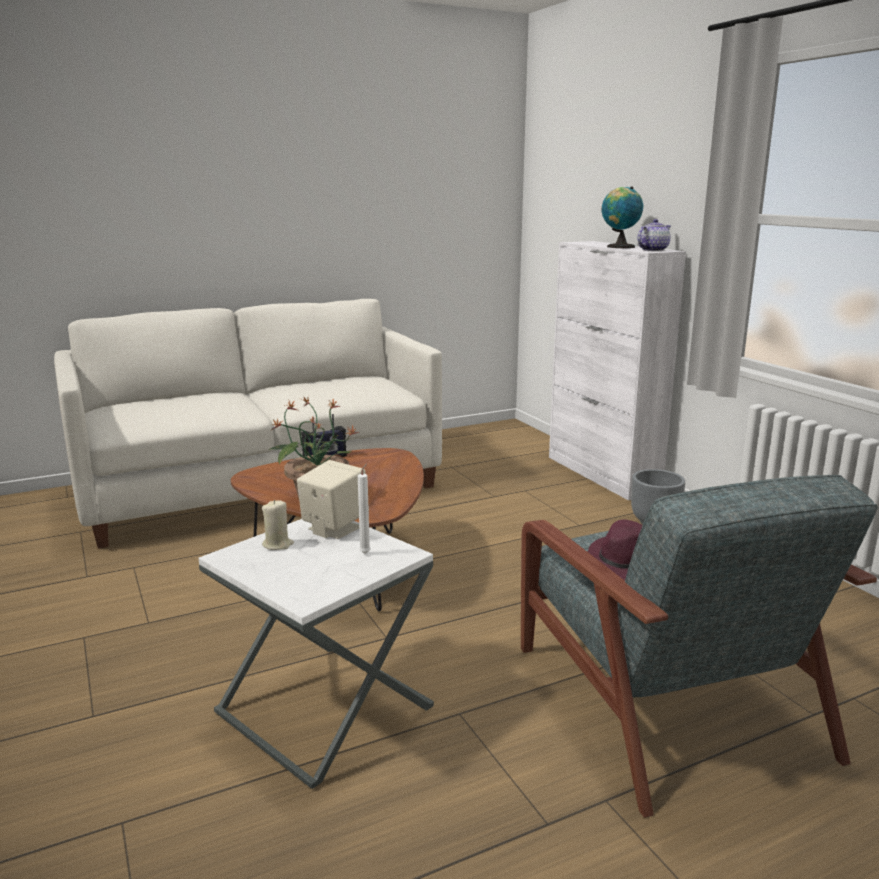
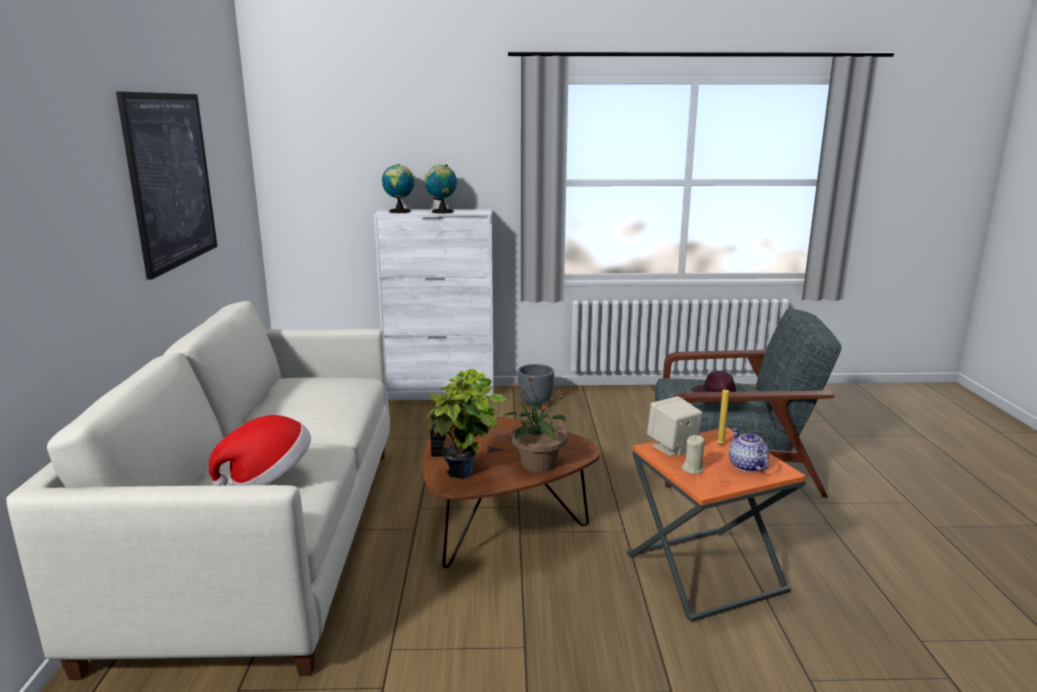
camera: 65 degrees left, 0 degrees up
white side table [198,519,434,789] -> orange side table [627,427,806,622]
white candle [358,463,371,554] -> yellow candle [717,383,729,445]
teapot [638,219,671,251] -> teapot moved to [729,428,769,472]
none -> picture [116,92,217,280]
none -> hat [209,415,311,486]
none -> globe [382,164,415,213]
none -> potted plant [426,368,507,479]

